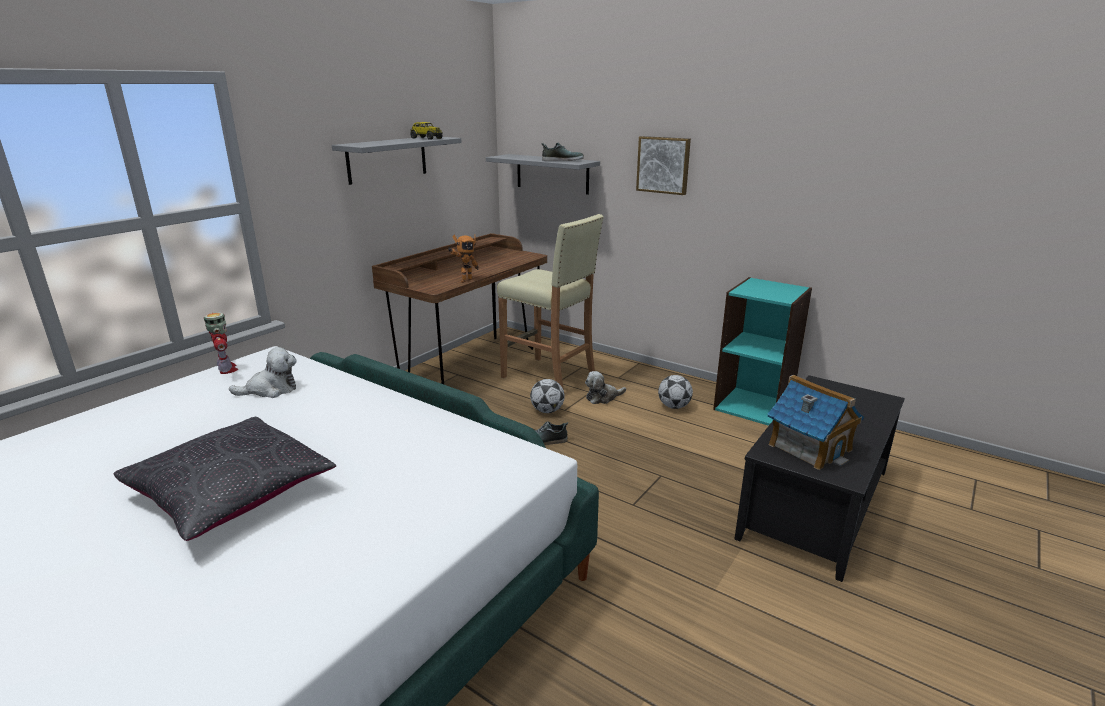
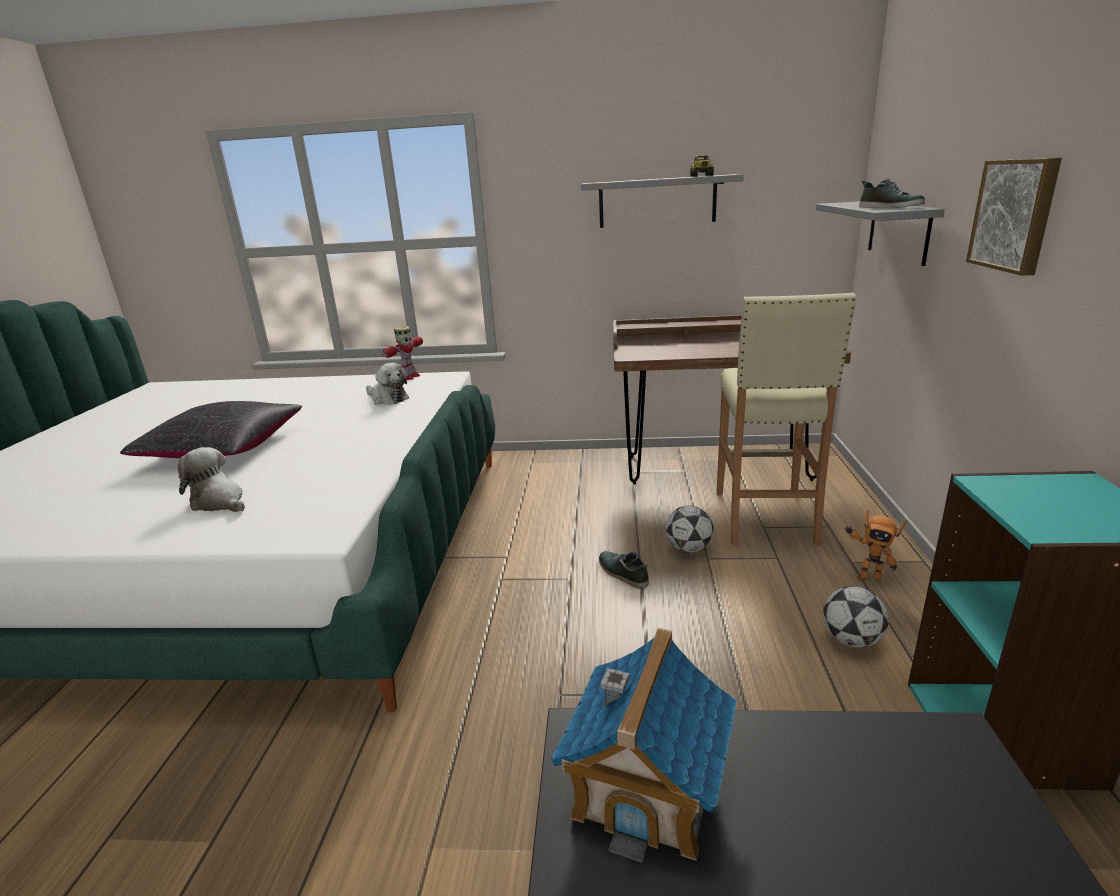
camera: 60 degrees right, 0 degrees up
toy robot [448,235,478,283] -> toy robot moved to [844,510,907,581]
plush toy [585,371,626,404] -> plush toy moved to [178,447,245,512]

